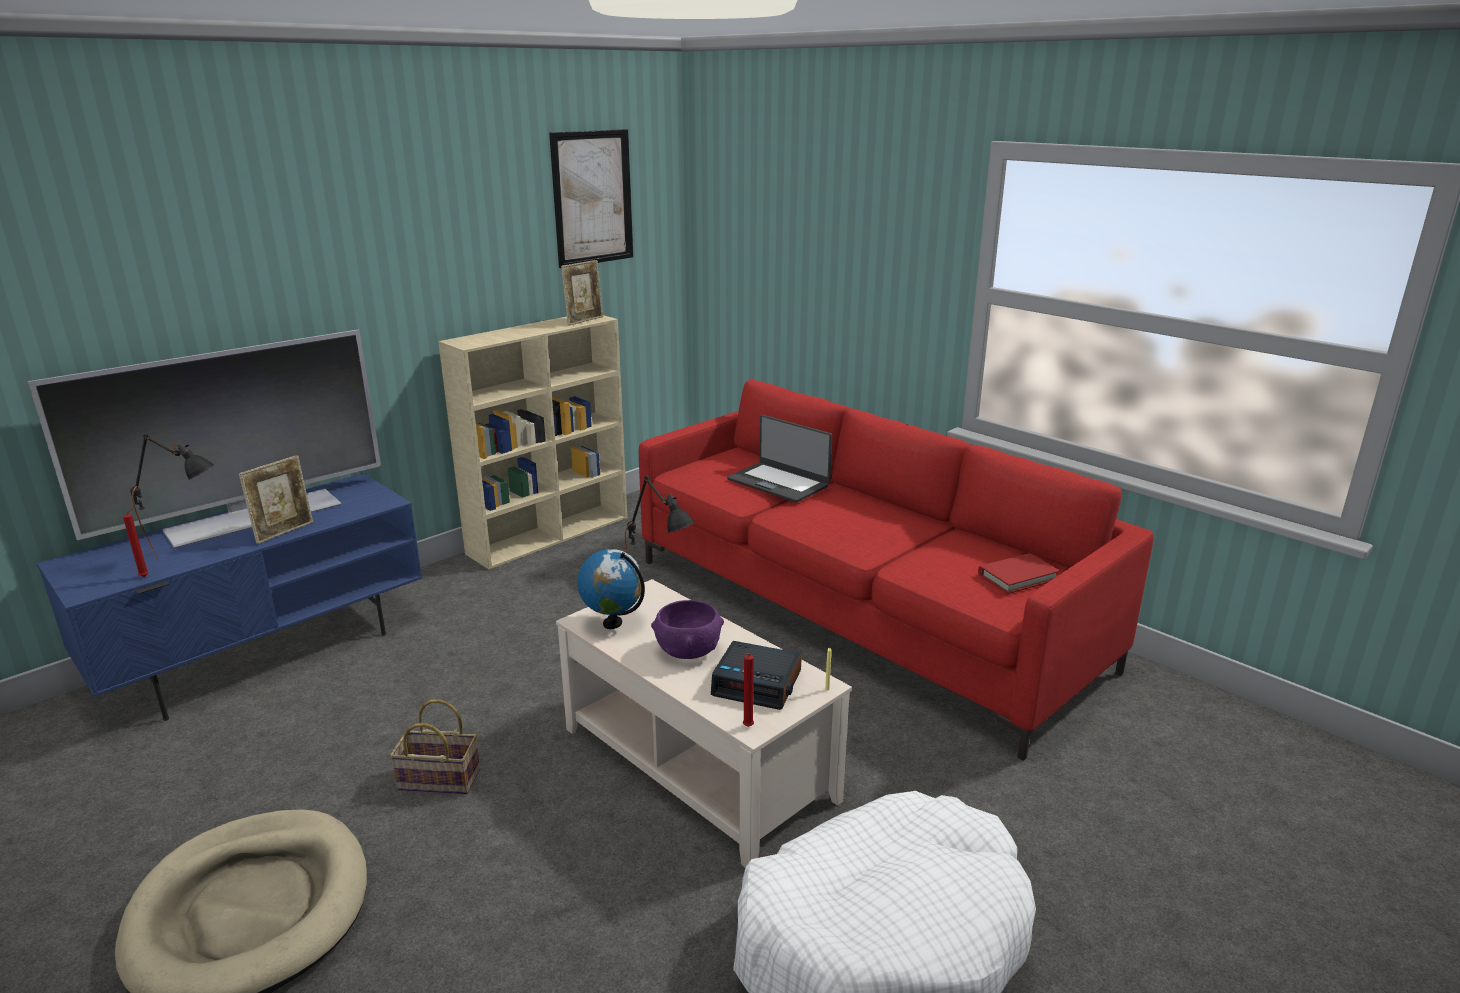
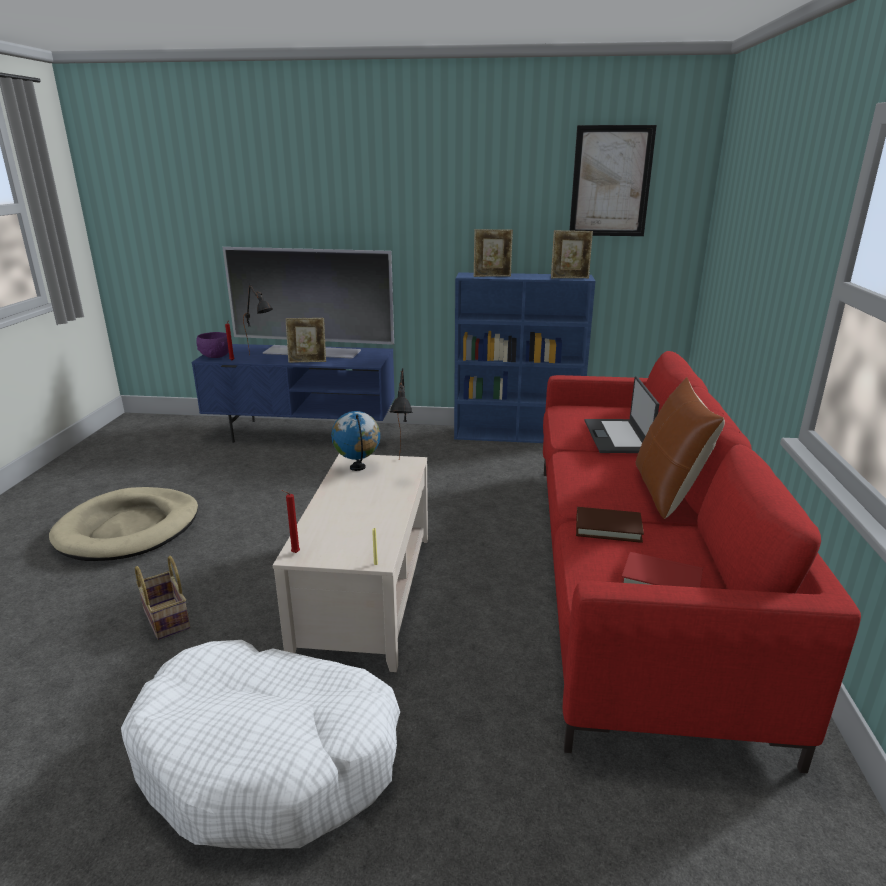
camera: 50 degrees right, 0 degrees up
basket [390,699,480,794] -> basket moved to [135,556,190,640]
beige bookcase [438,315,627,569] -> blue bookcase [454,272,595,443]
purple bowl [651,600,724,659] -> purple bowl moved to [196,332,229,358]
alarm clock [711,641,802,710] -> none
none -> picture frame [474,229,513,277]
none -> brown book [576,507,644,543]
none -> brown pillow [636,377,725,519]

